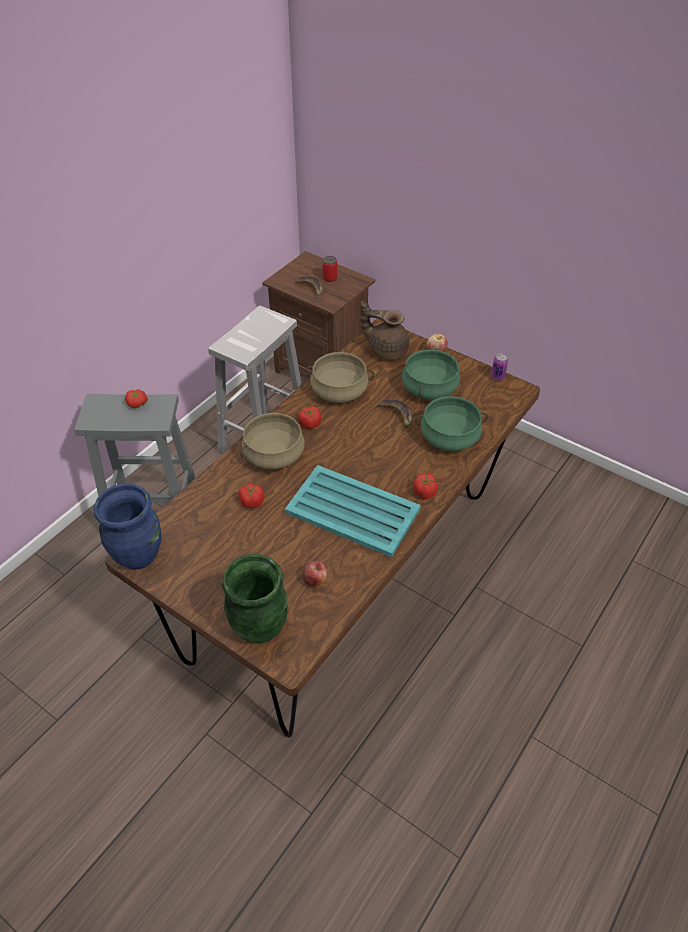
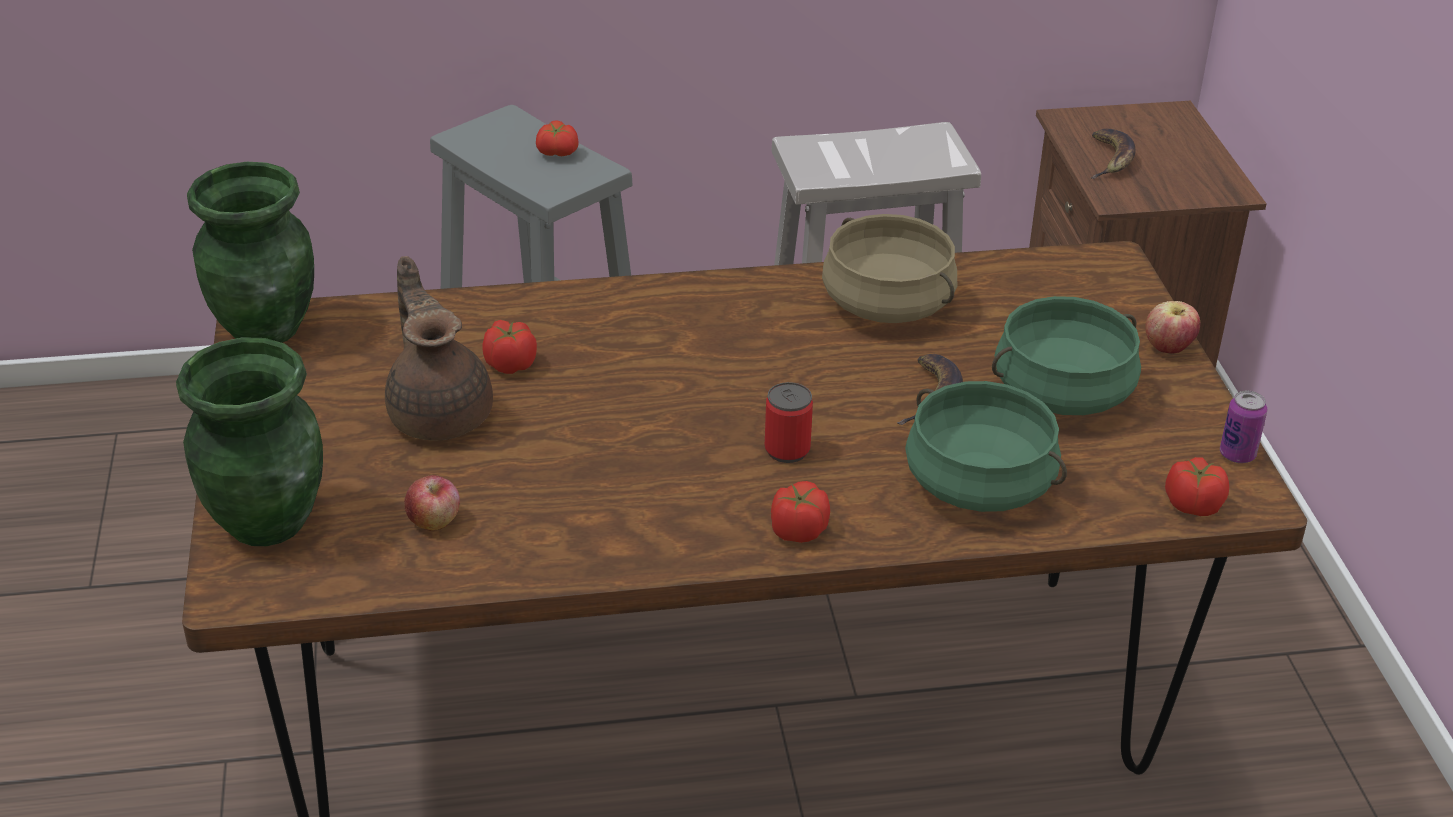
camera: 45 degrees right, 10 degrees down
blue vase [93,483,162,570] -> green vase [187,162,314,343]
beige cooking pot [240,413,305,469] -> none
turquoise tray [285,465,421,558] -> none
tomato [298,406,322,429] -> tomato moved to [1165,457,1229,516]
can [322,256,337,282] -> can moved to [765,382,813,463]
brown teapot [360,301,409,361] -> brown teapot moved to [385,256,493,440]

